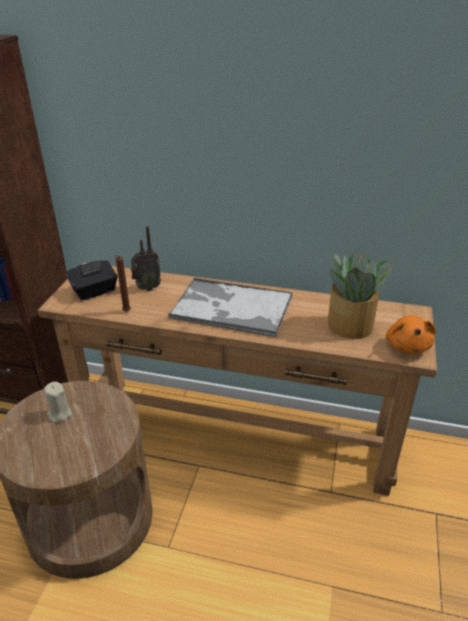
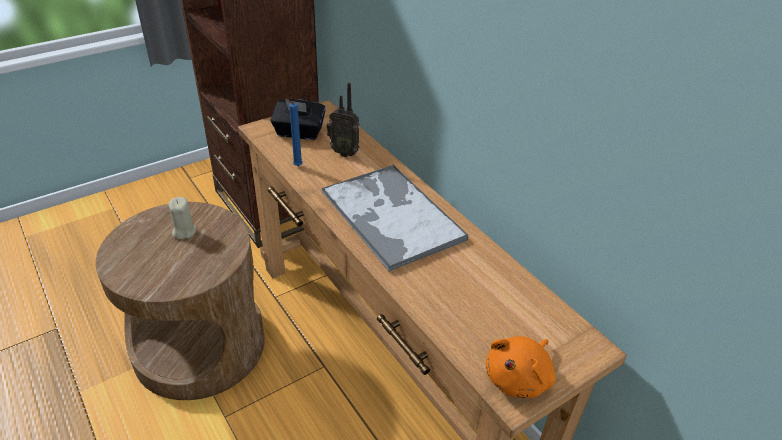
camera: 40 degrees right, 5 degrees up
brown candle [114,255,131,312] -> blue candle [284,99,303,166]
potted plant [328,252,391,339] -> none

